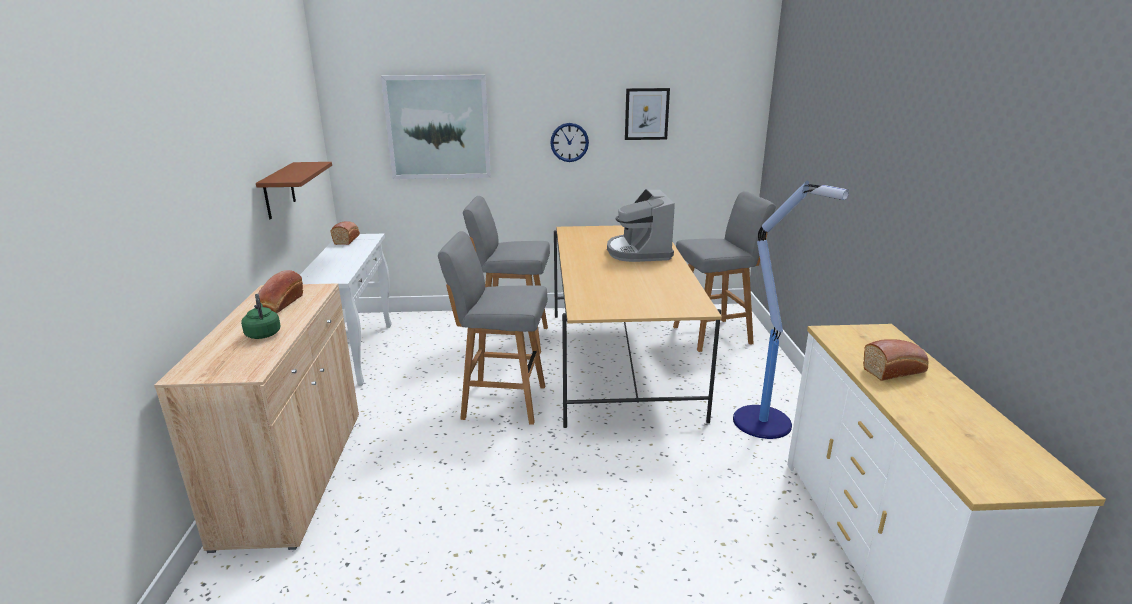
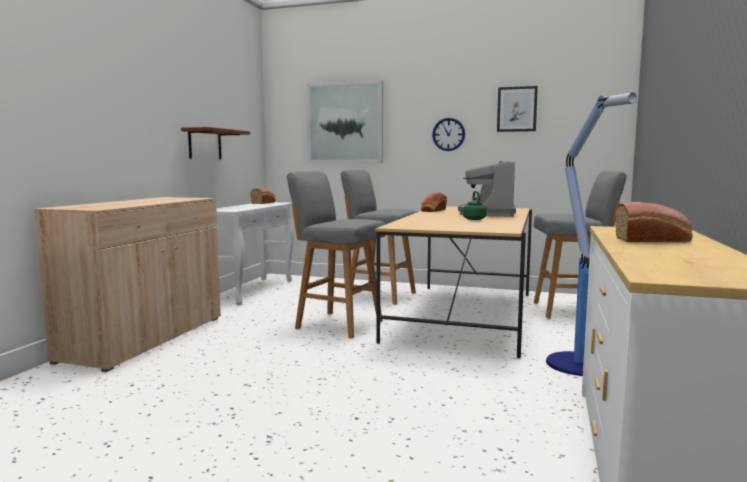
camera: 20 degrees right, 15 degrees down
green kettle [241,294,281,339] -> green kettle moved to [463,191,487,220]
bread [256,270,303,313] -> bread moved to [421,192,447,212]

